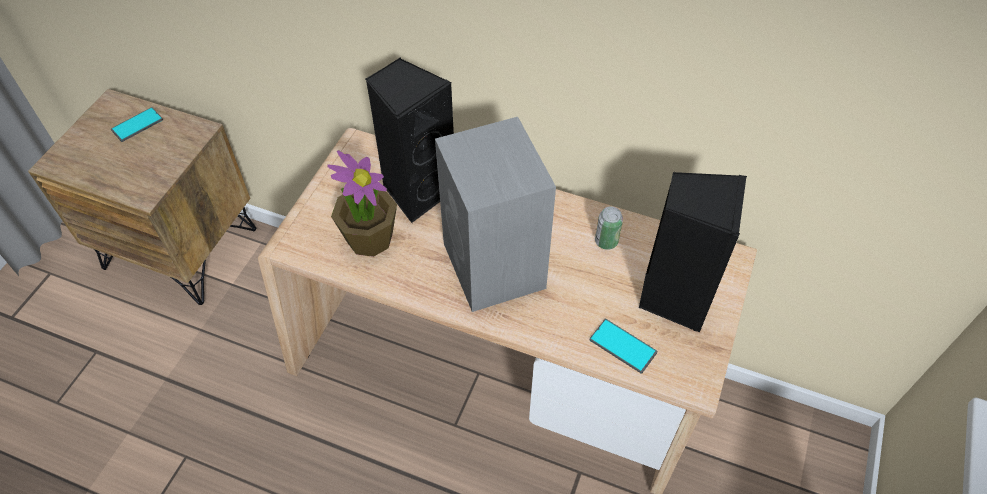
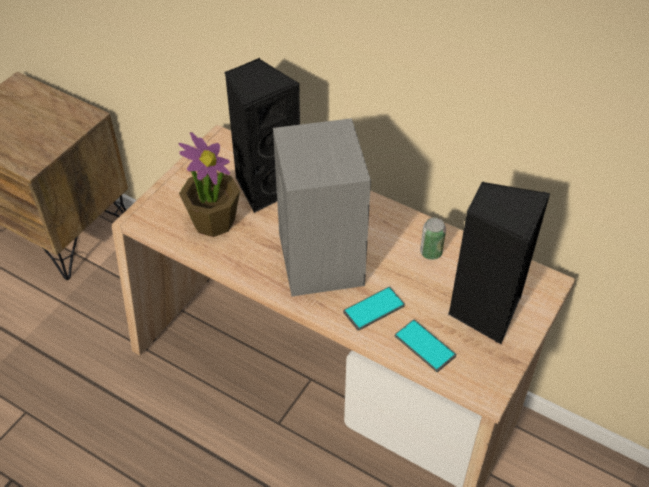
camera: 10 degrees right, 5 degrees down
phone [111,107,163,142] -> phone moved to [343,287,405,331]

